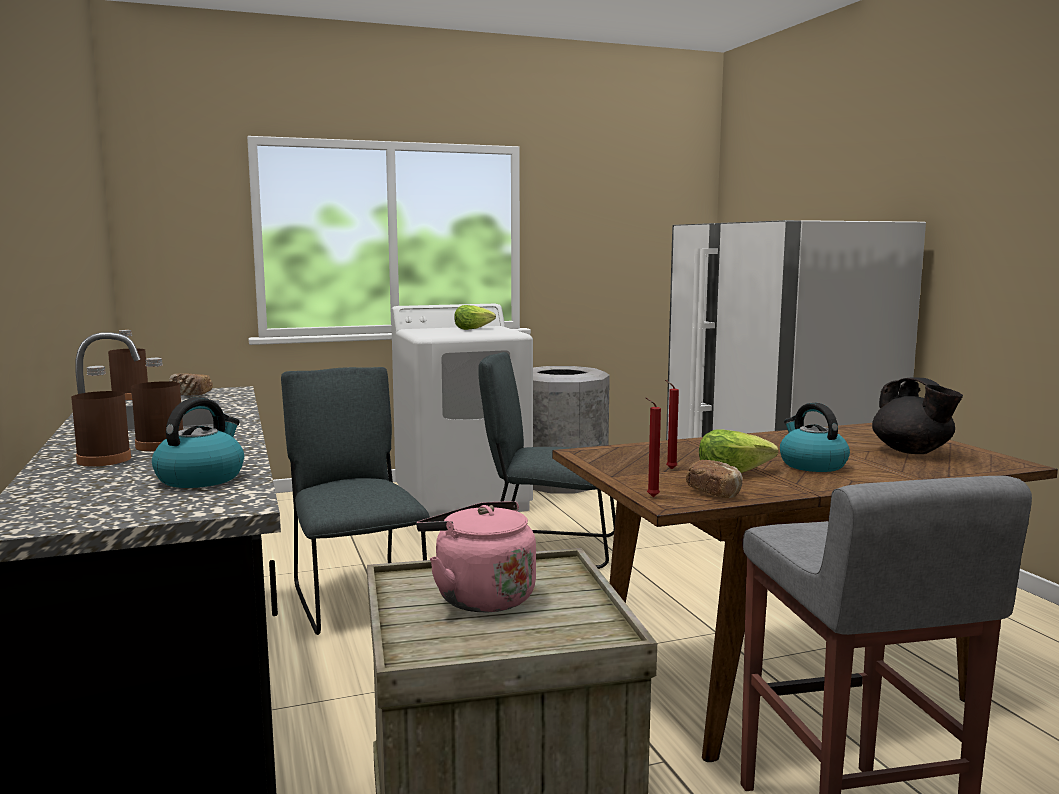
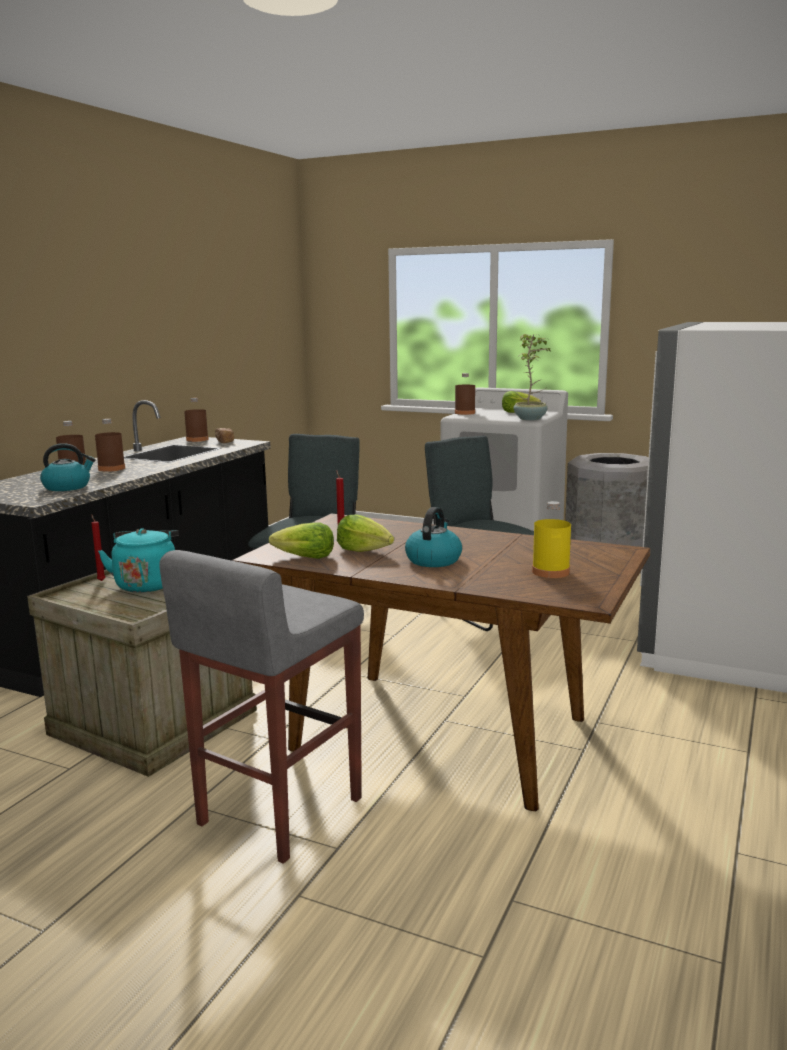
camera: 45 degrees right, 5 degrees up
pink kettle [417,501,536,612] -> turquoise kettle [98,528,179,593]
red candle [645,397,661,497] -> red candle moved to [91,514,106,581]
bread [686,460,743,498] -> lettuce [269,522,334,559]
black teapot [872,377,963,454] -> yellow bottle [532,501,571,578]
none -> brown bottle [455,373,475,415]
none -> potted plant [514,334,551,421]

